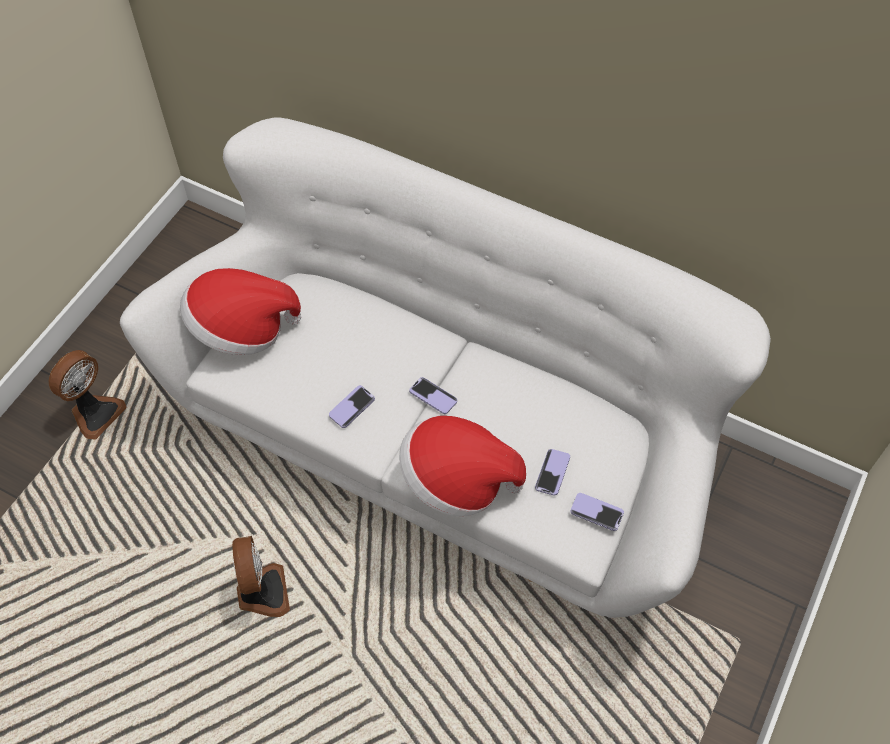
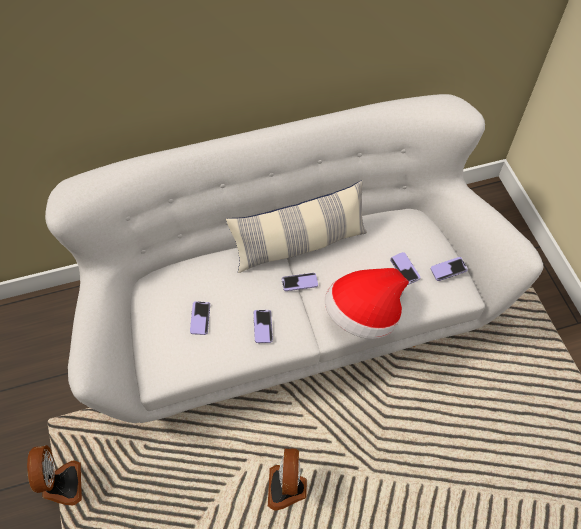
camera: 45 degrees left, 0 degrees up
hat [180,268,301,355] -> none
fan [232,536,290,617] -> fan turned 120 degrees counterclockwise [268,448,307,511]
none -> phone [190,301,210,335]
none -> pillow [226,180,367,273]

